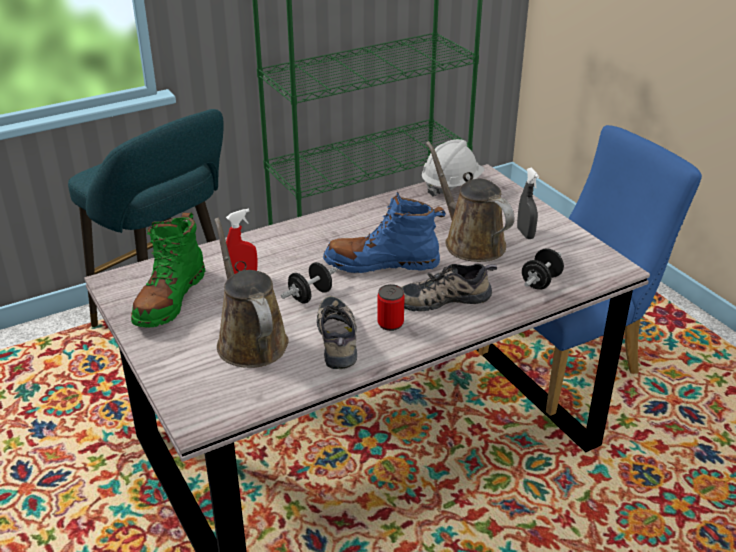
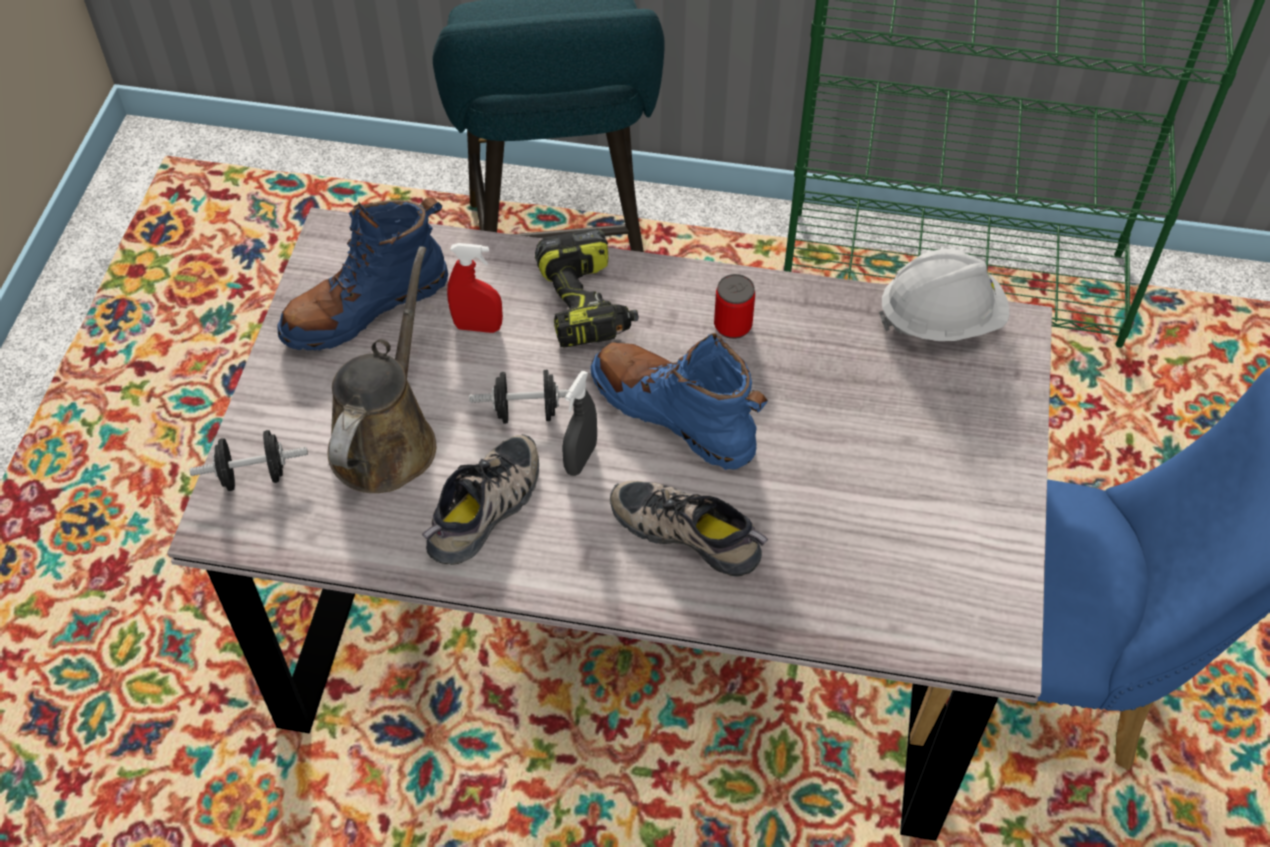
camera: 40 degrees right, 20 degrees up
green boot [131,213,205,327] -> blue boot [277,197,448,351]
can [377,284,405,331] -> can moved to [714,274,755,339]
brown watering can [426,141,514,262] -> none
grey spray bottle [517,168,539,239] -> grey spray bottle moved to [562,370,597,476]
black dumbbell [522,248,564,290] -> black dumbbell moved to [189,430,308,491]
none -> power drill [535,228,638,348]

